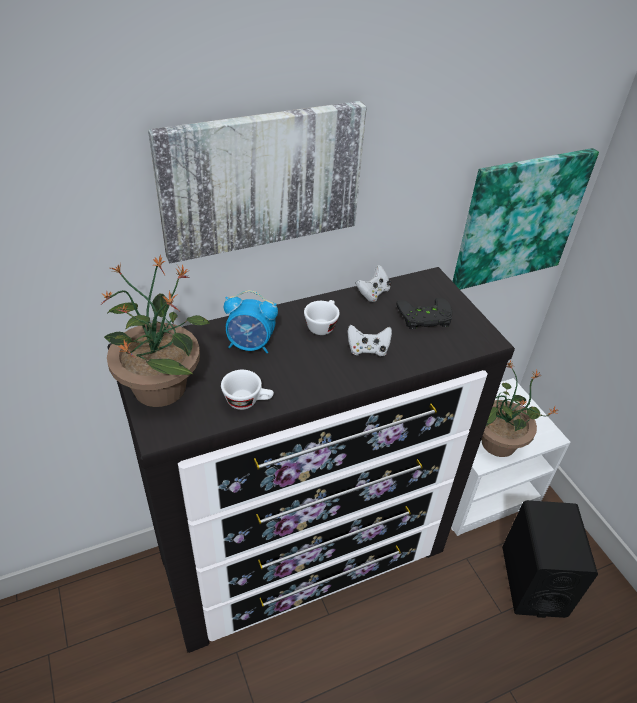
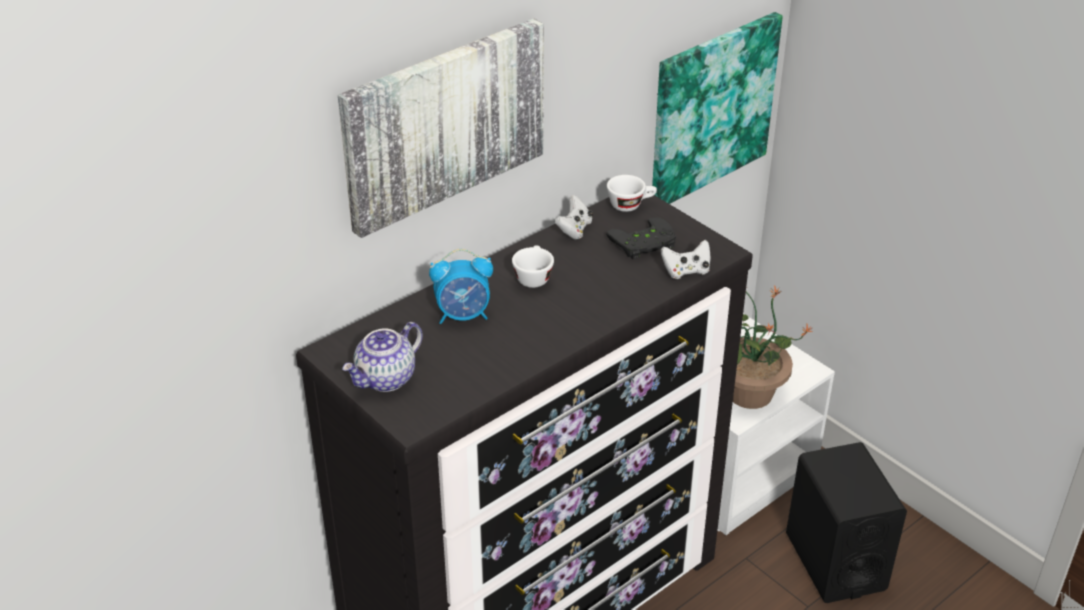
camera: 15 degrees left, 5 degrees down
potted plant [102,255,210,407] -> teapot [342,322,423,392]
white cup [221,370,274,410] -> white cup moved to [607,175,657,212]
white game controller [347,325,392,356] -> white game controller moved to [661,240,711,279]

